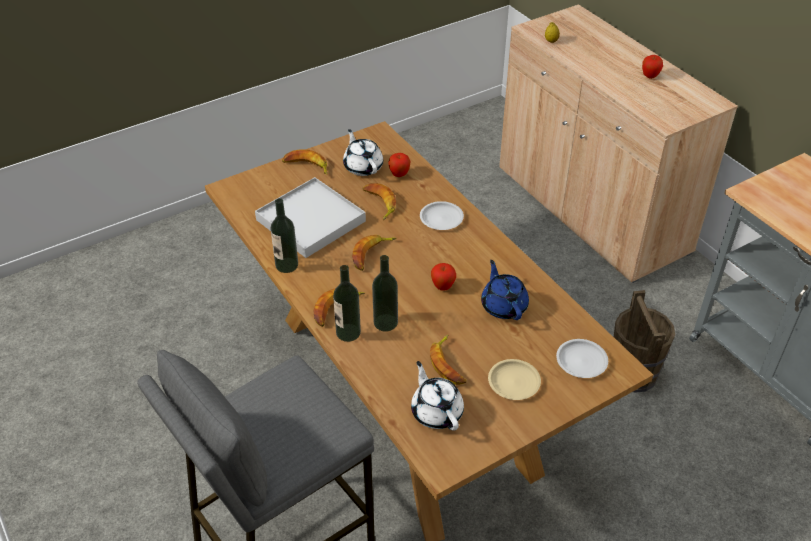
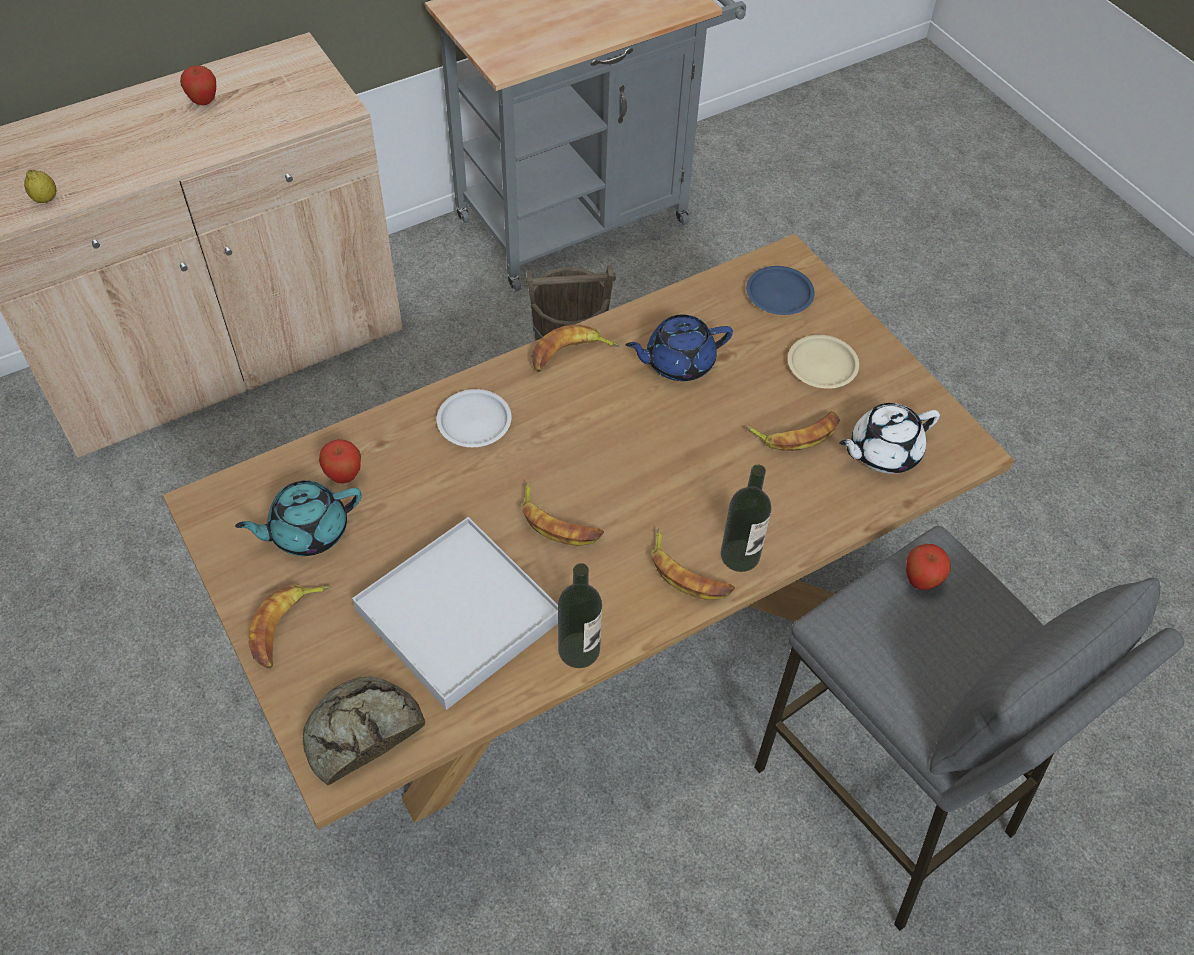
camera: 90 degrees left, 10 degrees up
white teapot [343,129,383,176] -> turquoise teapot [235,480,362,556]
banana [363,183,396,220] -> banana moved to [531,324,620,372]
bottle [372,255,398,332] -> none
apple [431,263,456,291] -> apple moved to [906,544,950,590]
white plate [556,339,608,378] -> blue plate [746,266,815,315]
none -> bread [303,676,425,785]

